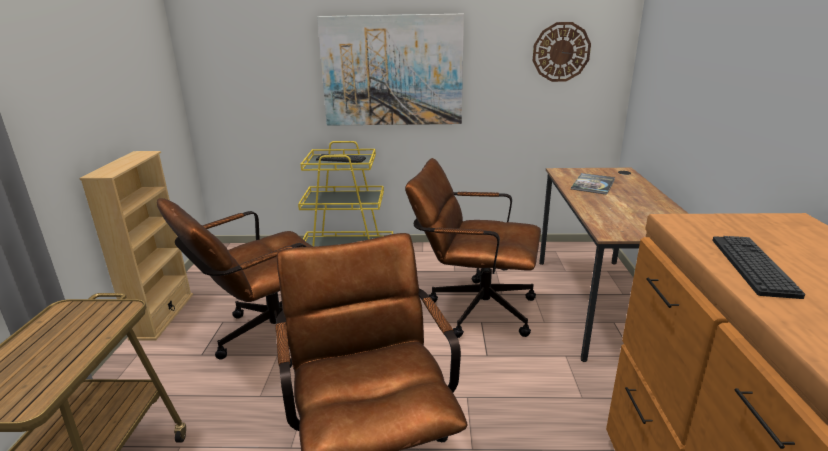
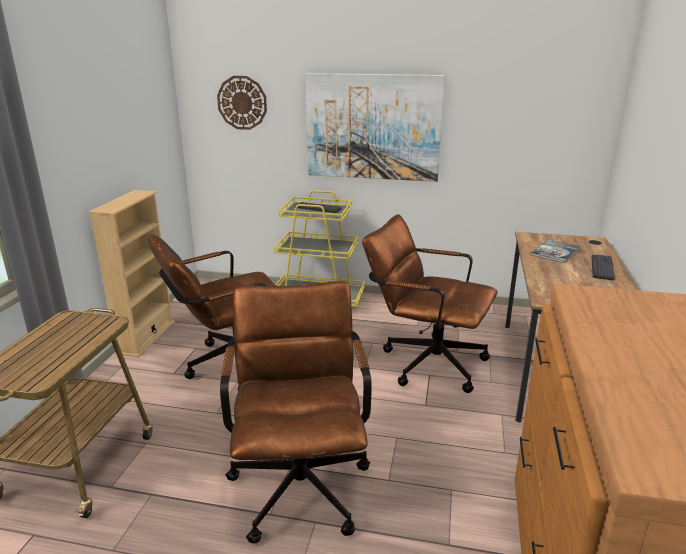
camera: 10 degrees right, 0 degrees up
wall clock [533,22,591,82] -> wall clock moved to [217,76,267,130]
keyboard [712,236,805,299] -> keyboard moved to [592,255,615,281]

